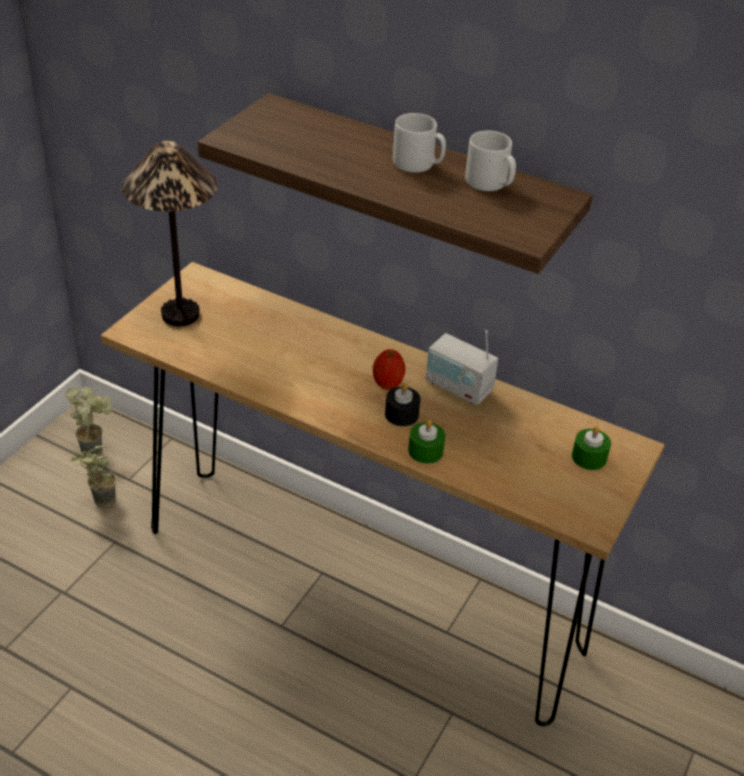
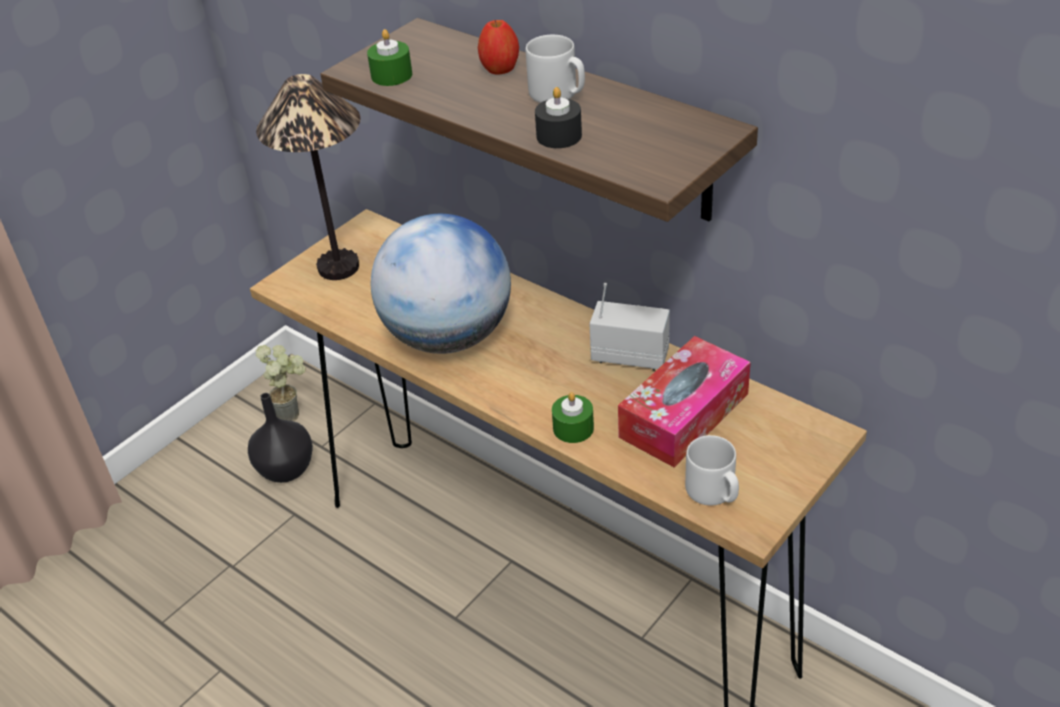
camera: 15 degrees right, 0 degrees up
potted plant [70,445,116,507] -> black vase [248,393,313,483]
apple [373,349,406,390] -> apple moved to [478,20,519,74]
black candle [385,383,421,426] -> black candle moved to [535,87,582,148]
radio [426,330,498,405] -> radio turned 150 degrees clockwise [589,283,670,370]
grey mug [465,131,516,191] -> grey mug moved to [685,435,739,506]
green candle [572,426,611,470] -> green candle moved to [367,29,412,86]
none -> globe [371,214,511,354]
none -> tissue box [618,336,751,468]

